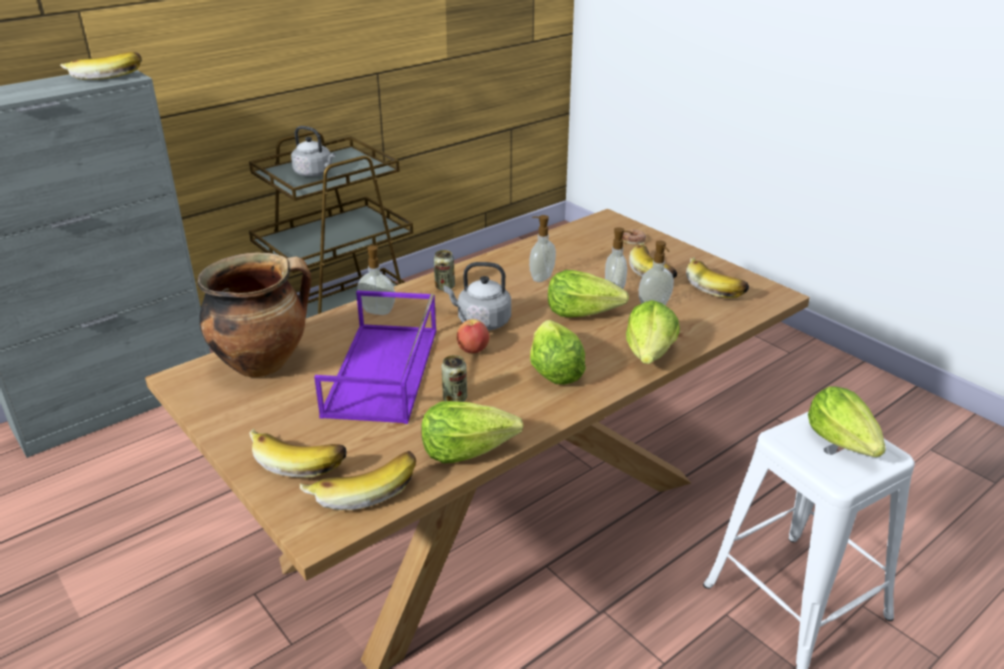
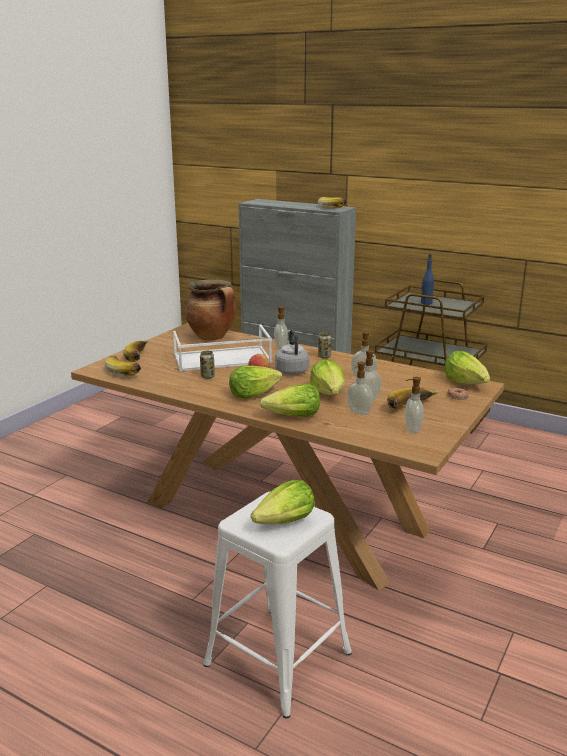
camera: 70 degrees right, 10 degrees down
grey kettle [291,126,335,177] -> blue bottle [421,254,434,305]
purple tray [314,290,436,424] -> white tray [173,324,272,371]
lettuce [421,401,524,463] -> lettuce moved to [444,351,490,384]
banana [686,257,749,298] -> soap dispenser [405,377,424,433]

